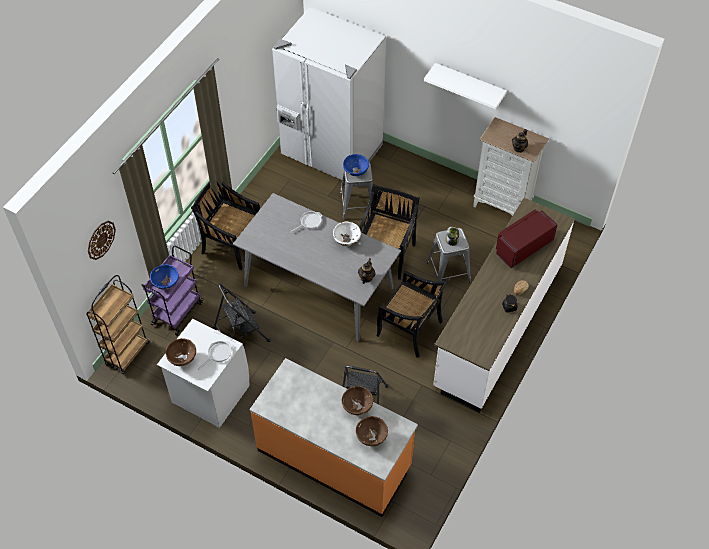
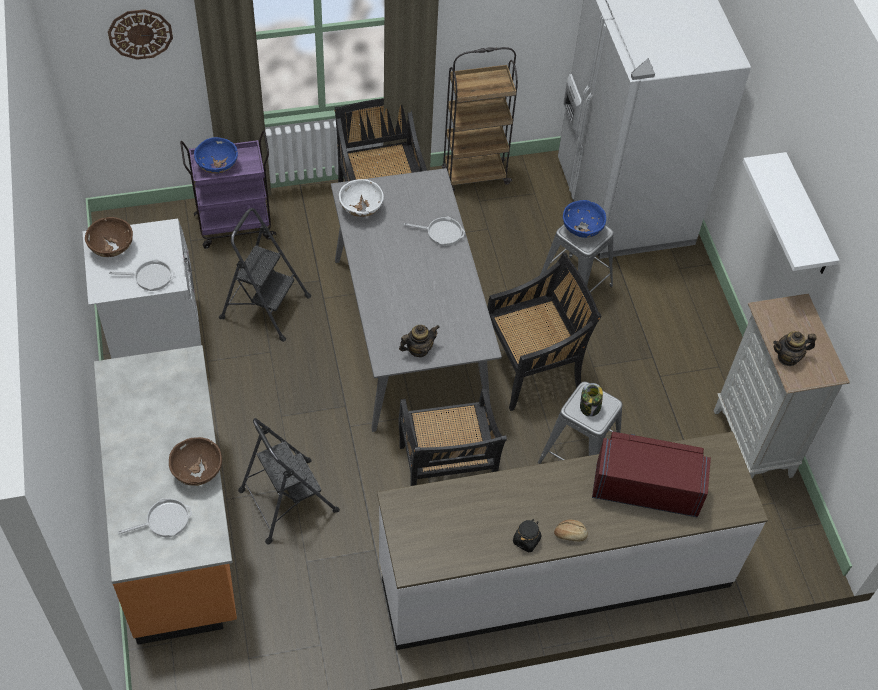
camera: 45 degrees right, 0 degrees up
brown cart [86,275,151,375] -> brown cart moved to [441,47,518,192]
white bowl [333,222,361,246] -> white bowl moved to [339,179,384,217]
brown bowl [356,416,388,446] -> frying pan [118,498,192,537]

